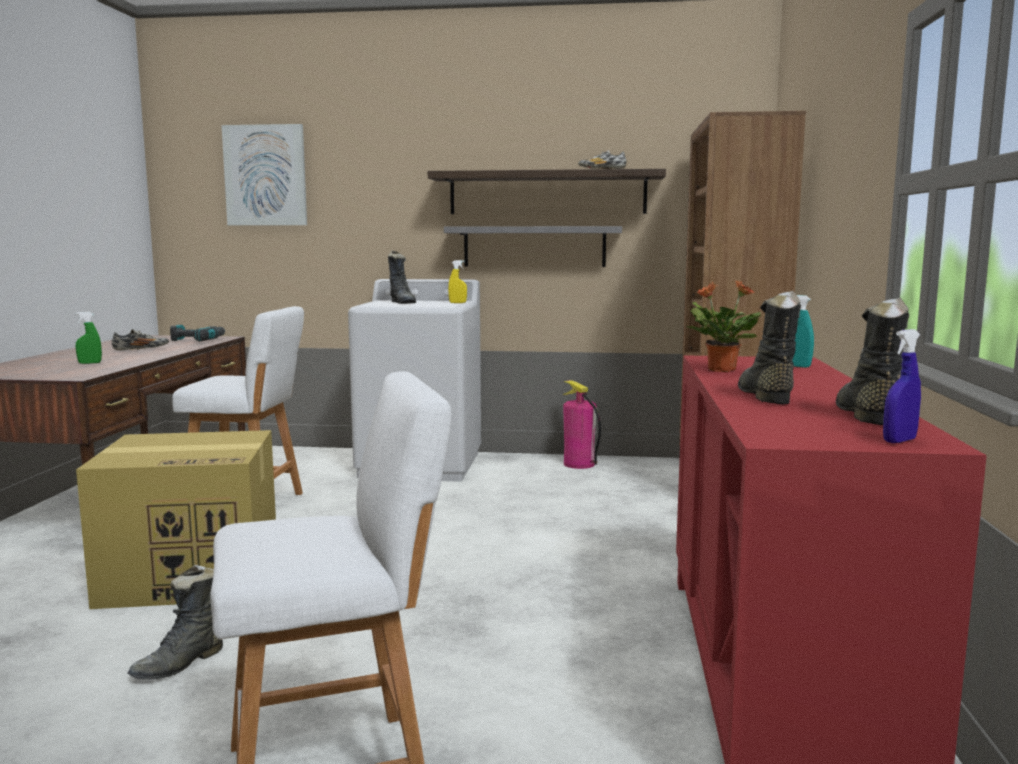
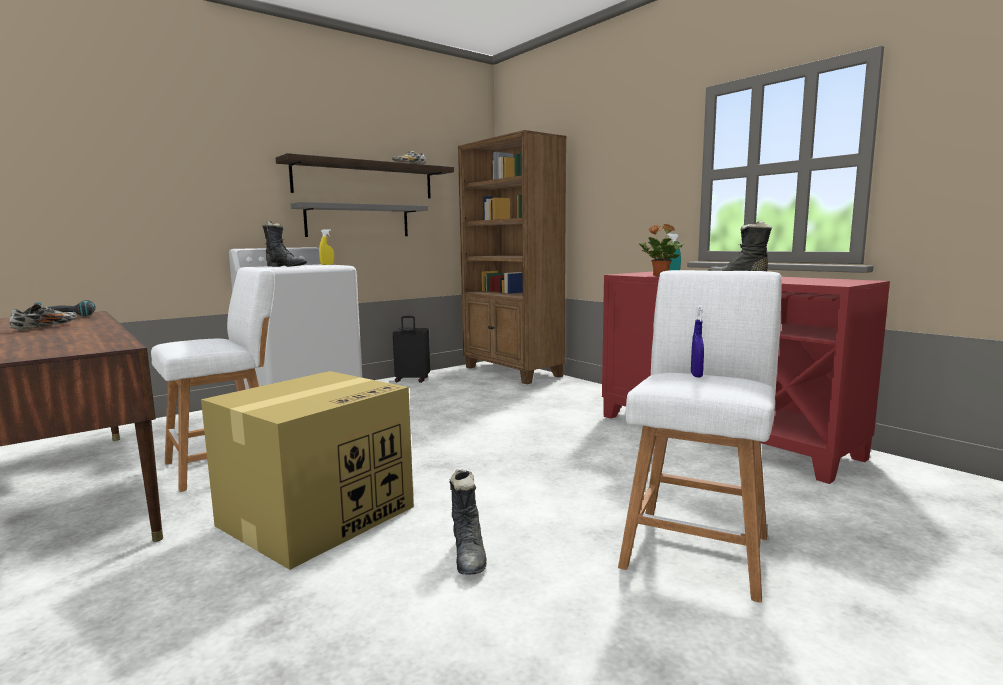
camera: 45 degrees left, 0 degrees up
green spray bottle [76,312,102,364] -> none
picture [221,124,307,225] -> none
fire extinguisher [562,380,601,469] -> black suitcase [393,316,430,383]
black boot [836,298,909,425] -> none
blue spray bottle [883,329,921,443] -> blue spray bottle moved to [691,305,704,377]

